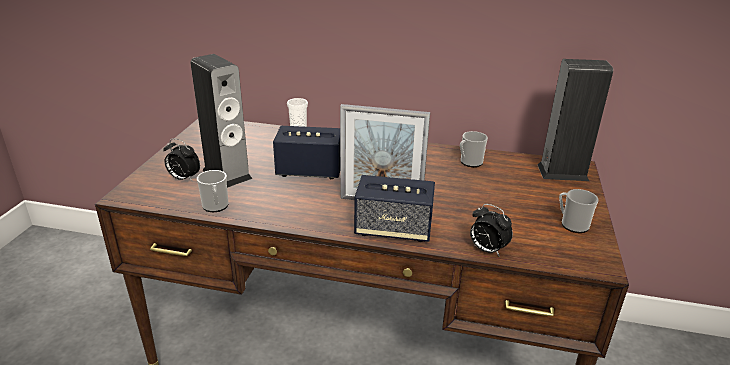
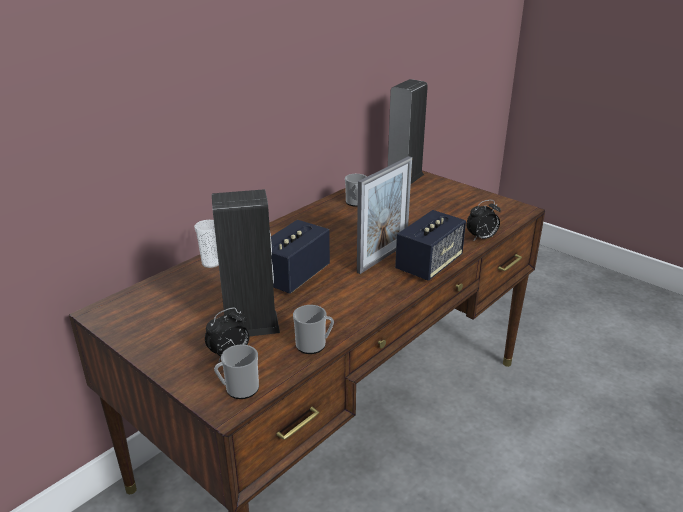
camera: 60 degrees left, 0 degrees up
mug [559,189,599,233] -> mug moved to [214,344,259,399]

